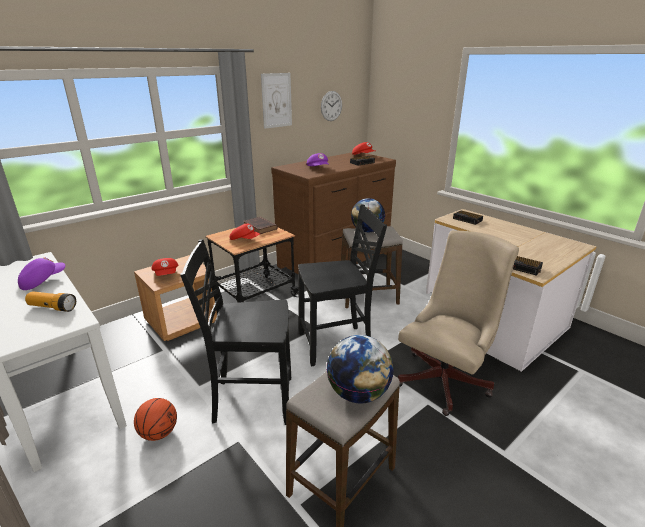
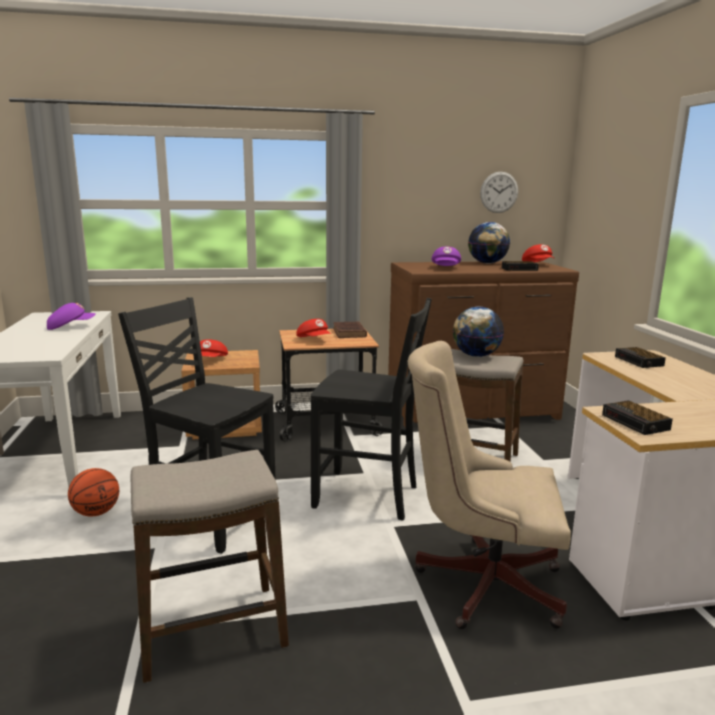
camera: 30 degrees right, 10 degrees down
flashlight [25,291,76,312] -> none
picture [261,73,292,129] -> none
globe [326,335,394,404] -> globe moved to [468,222,510,264]
beige office chair [398,230,519,416] -> beige office chair turned 150 degrees counterclockwise [408,341,571,629]

